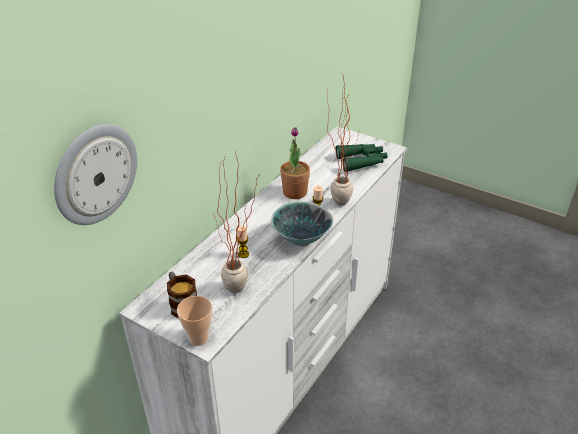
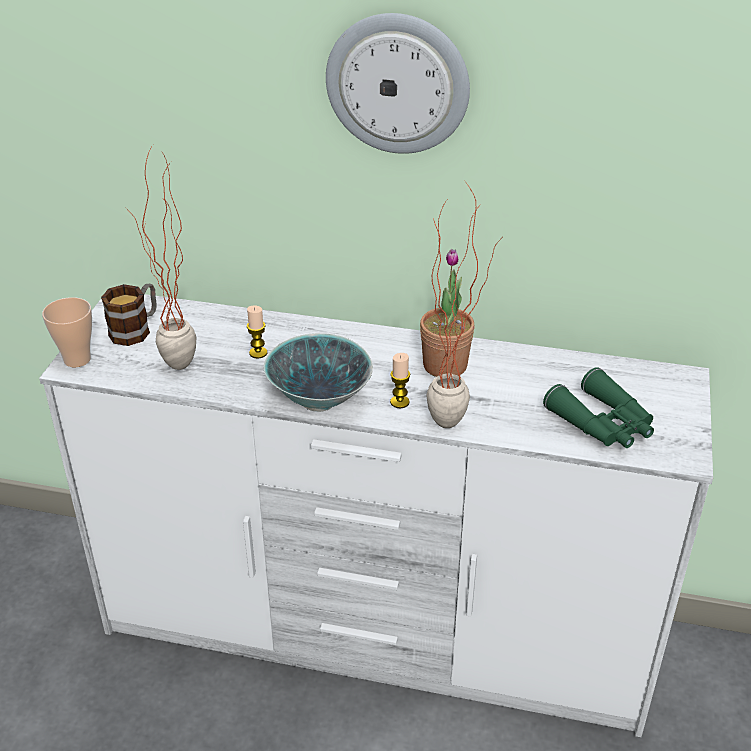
camera: 70 degrees right, 0 degrees up
wall clock [54,124,137,225] -> wall clock moved to [326,13,470,154]

